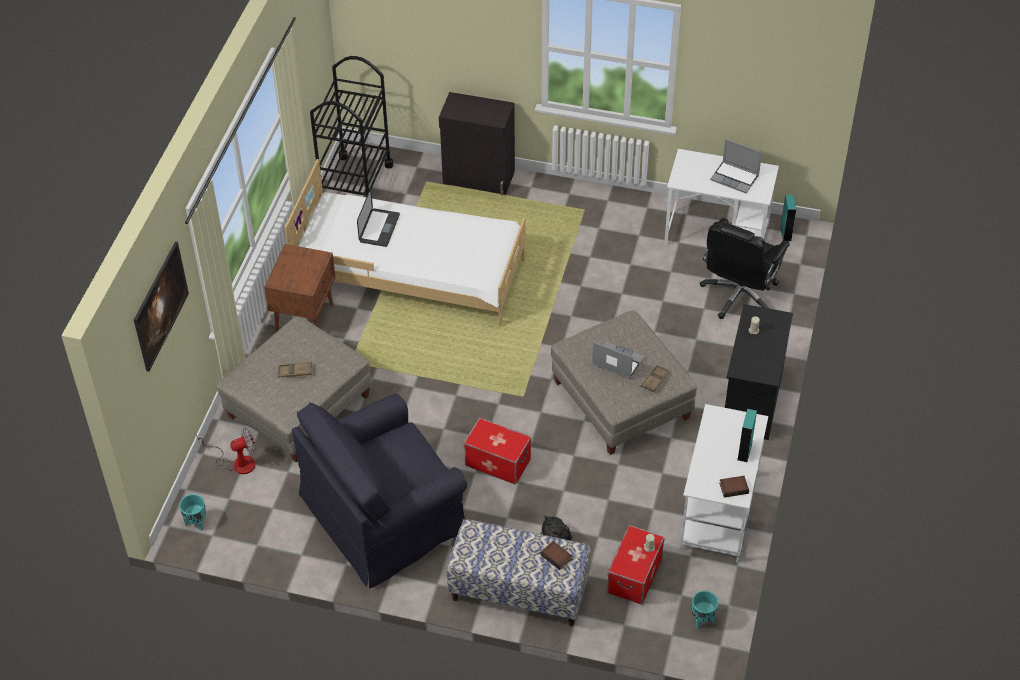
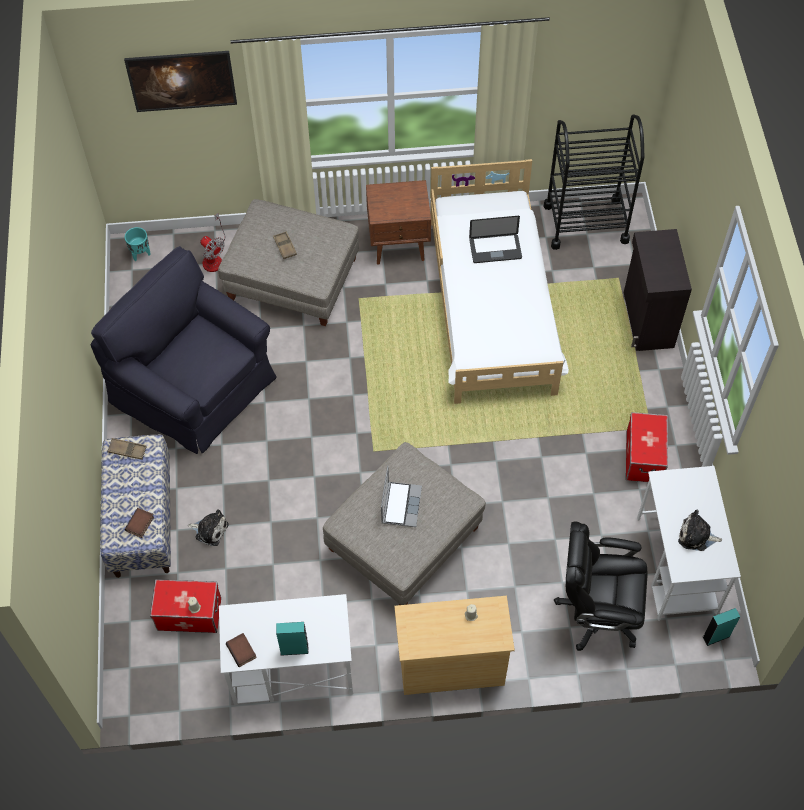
camera: 70 degrees right, 10 degrees up
storage box [464,418,531,485] -> storage box moved to [626,412,668,482]
brown tray [641,365,670,392] -> brown tray moved to [108,438,147,460]
turquoise planter [692,591,719,628] -> none
laptop [710,139,762,194] -> plush toy [678,510,722,551]
black dresser [725,304,793,440] -> beige dresser [394,596,515,695]

